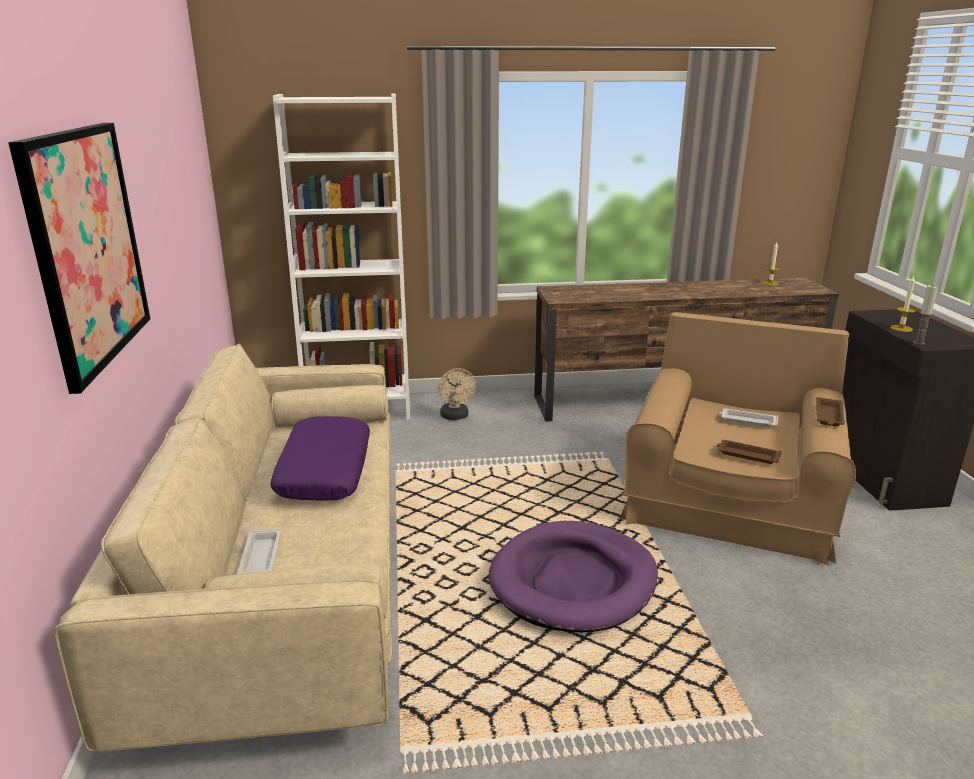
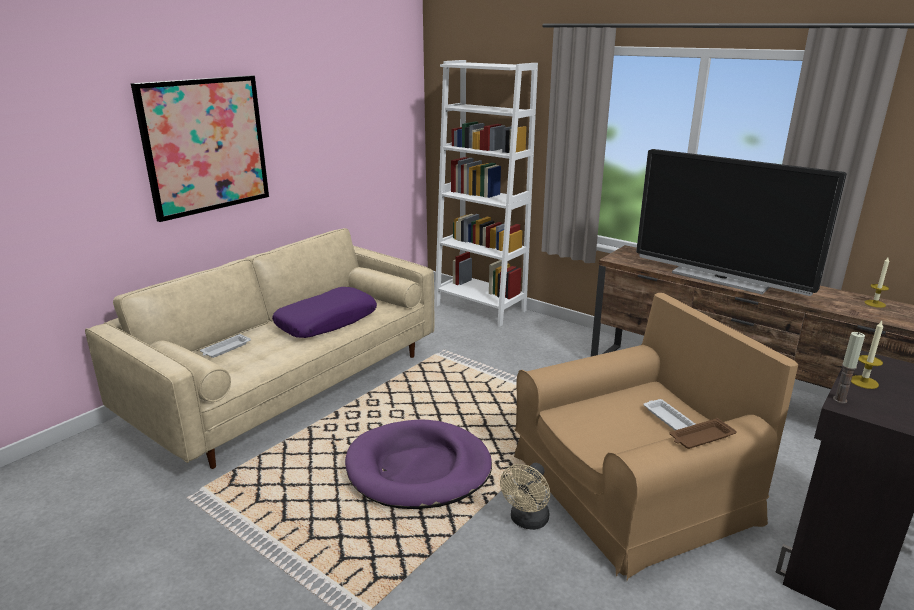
camera: 45 degrees right, 0 degrees up
beige fan [439,368,476,420] -> beige fan moved to [500,463,550,530]
brown tray [717,440,782,464] -> none
none -> television [636,149,847,296]

